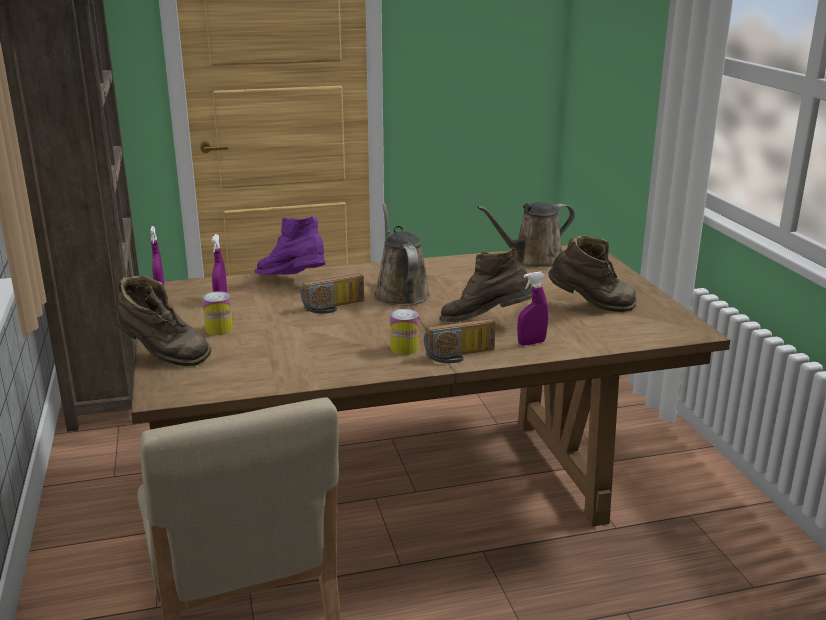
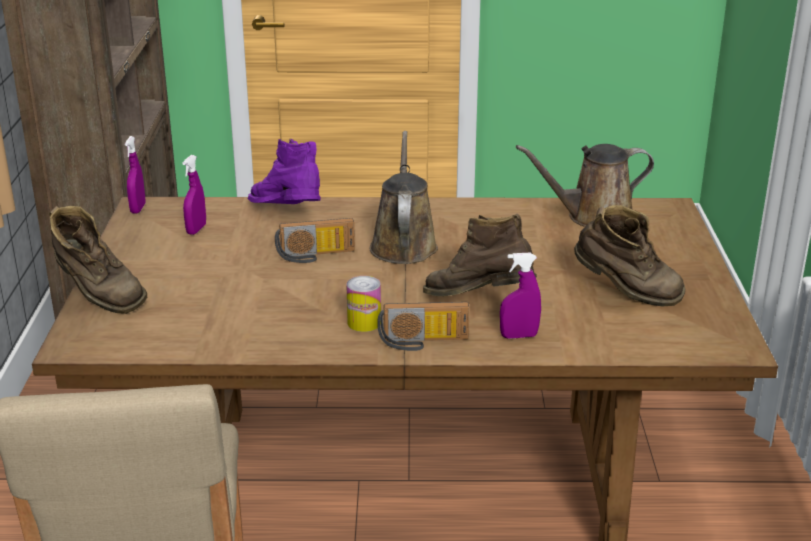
camera: 15 degrees right, 5 degrees up
can [202,291,233,335] -> none

